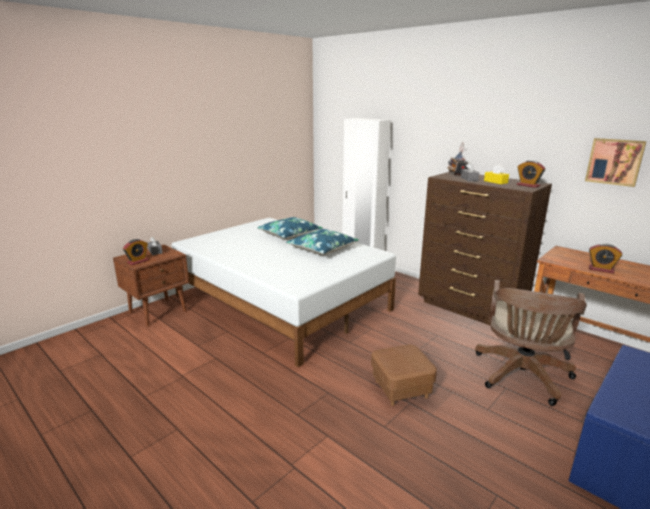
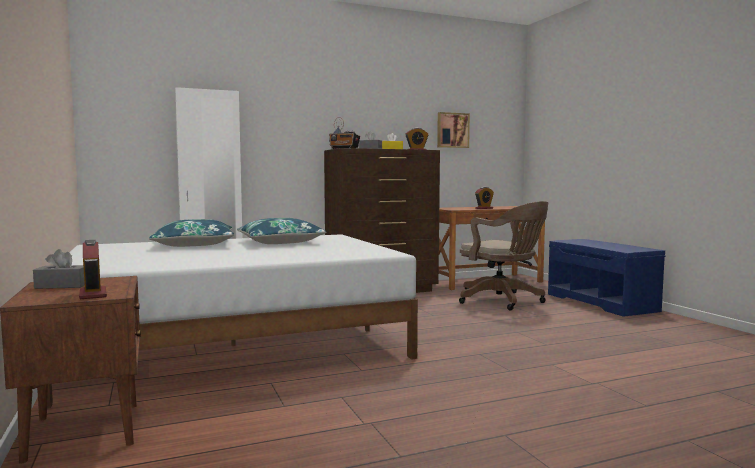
camera: 65 degrees left, 15 degrees down
brown ottoman [371,344,437,406] -> none

